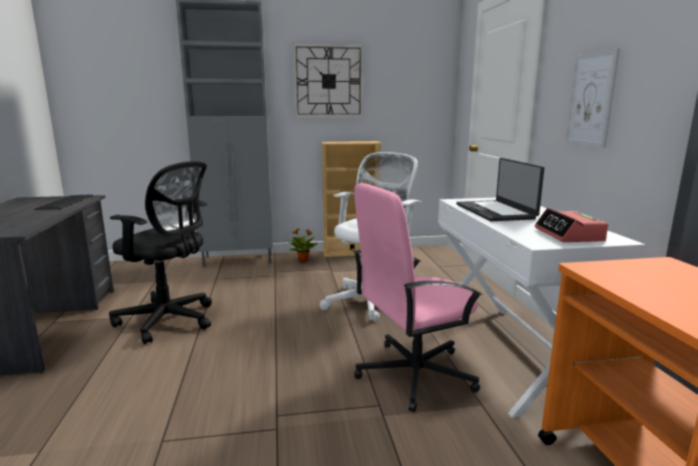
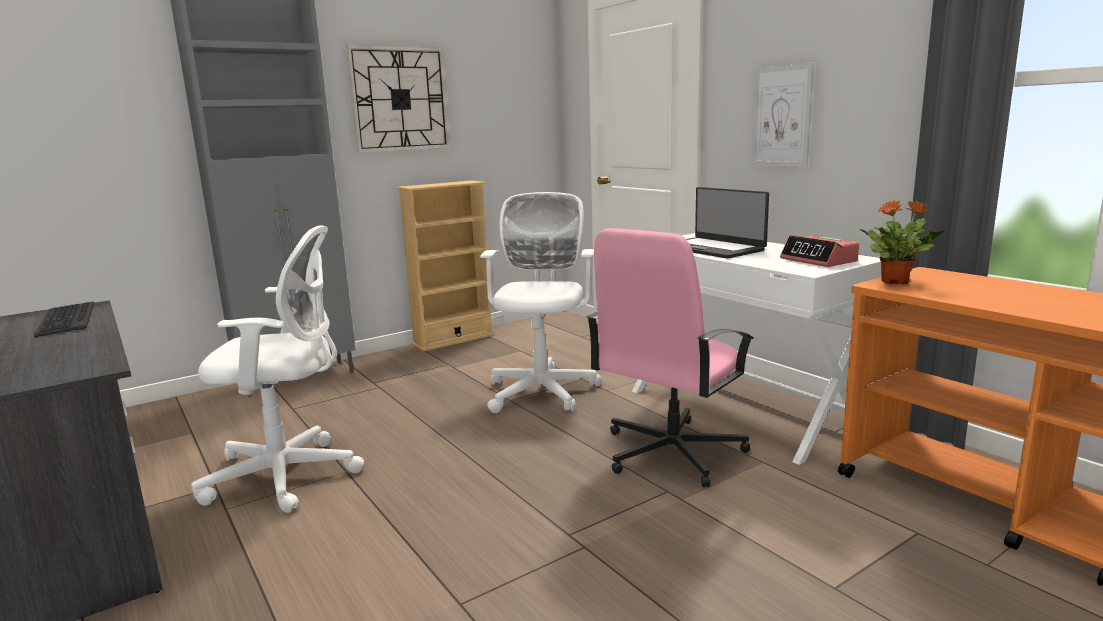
camera: 25 degrees left, 0 degrees up
black office chair [109,161,212,344] -> white office chair [191,225,364,513]
potted plant [289,229,318,262] -> potted plant moved to [858,200,945,284]

